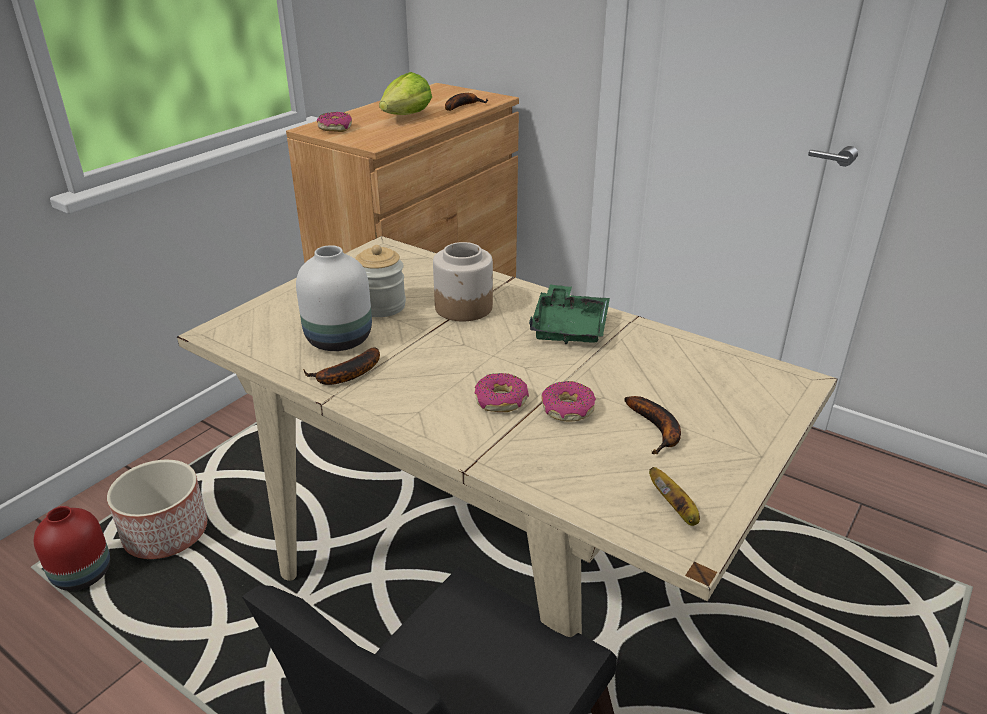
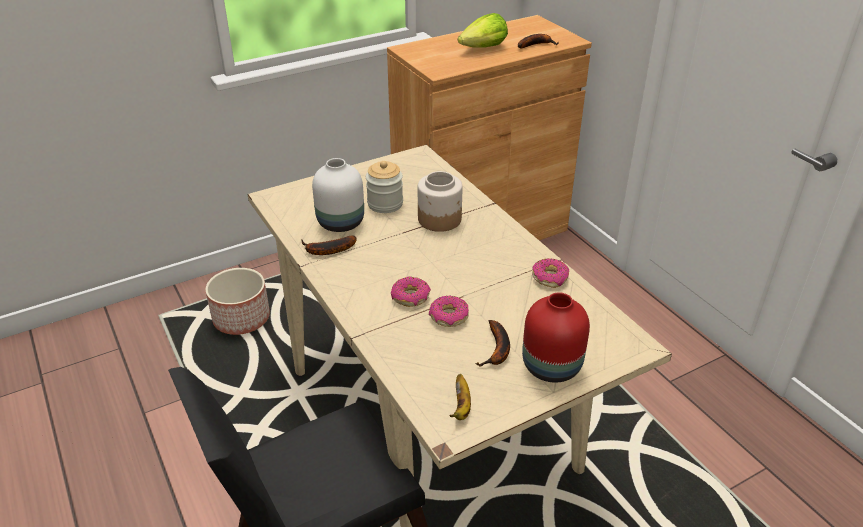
camera: 25 degrees right, 5 degrees up
red vase [34,506,110,591] -> red vase moved to [522,292,590,383]
donut [317,112,352,132] -> donut moved to [532,258,569,288]
green tray [529,284,610,344] -> none

